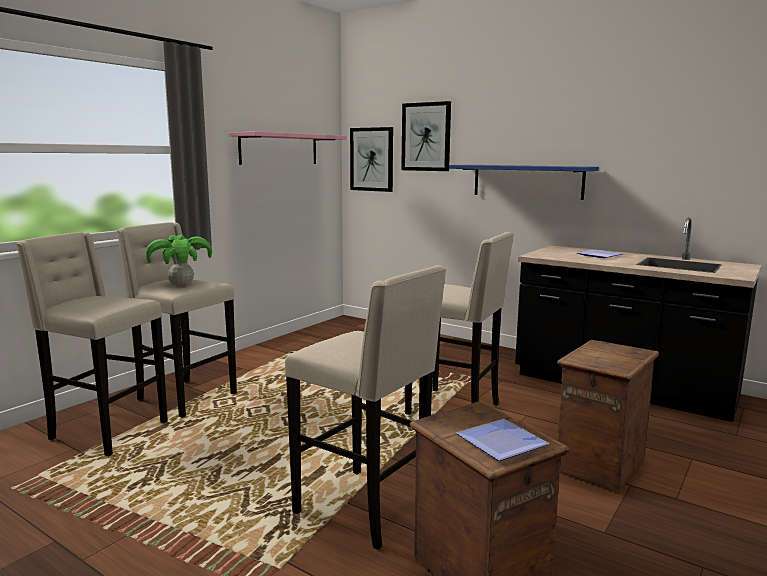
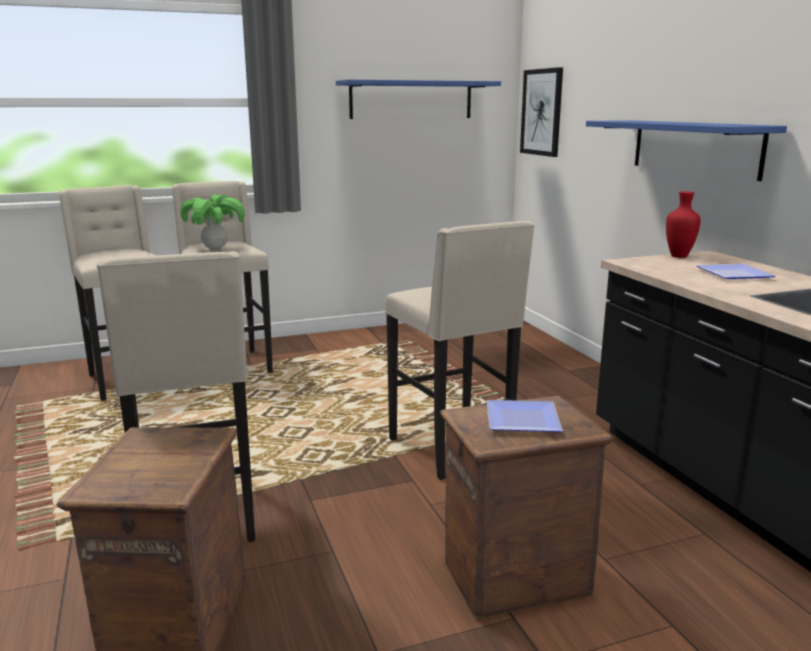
camera: 35 degrees right, 5 degrees up
pink shelf [229,132,347,165] -> blue shelf [336,80,501,119]
picture [401,101,451,171] -> none
plate [456,419,549,461] -> plate moved to [487,400,563,432]
none -> red vase [666,191,701,258]

